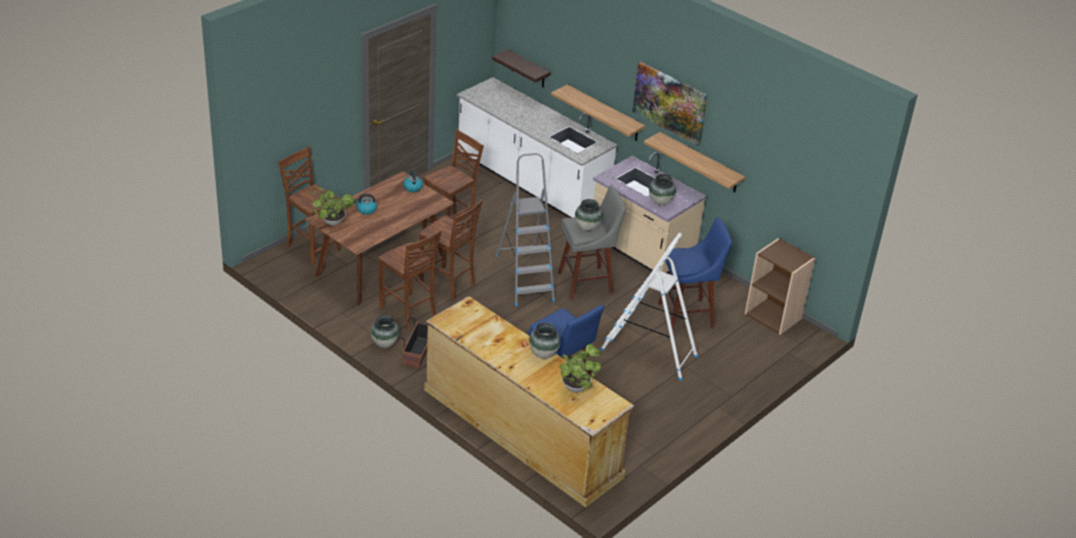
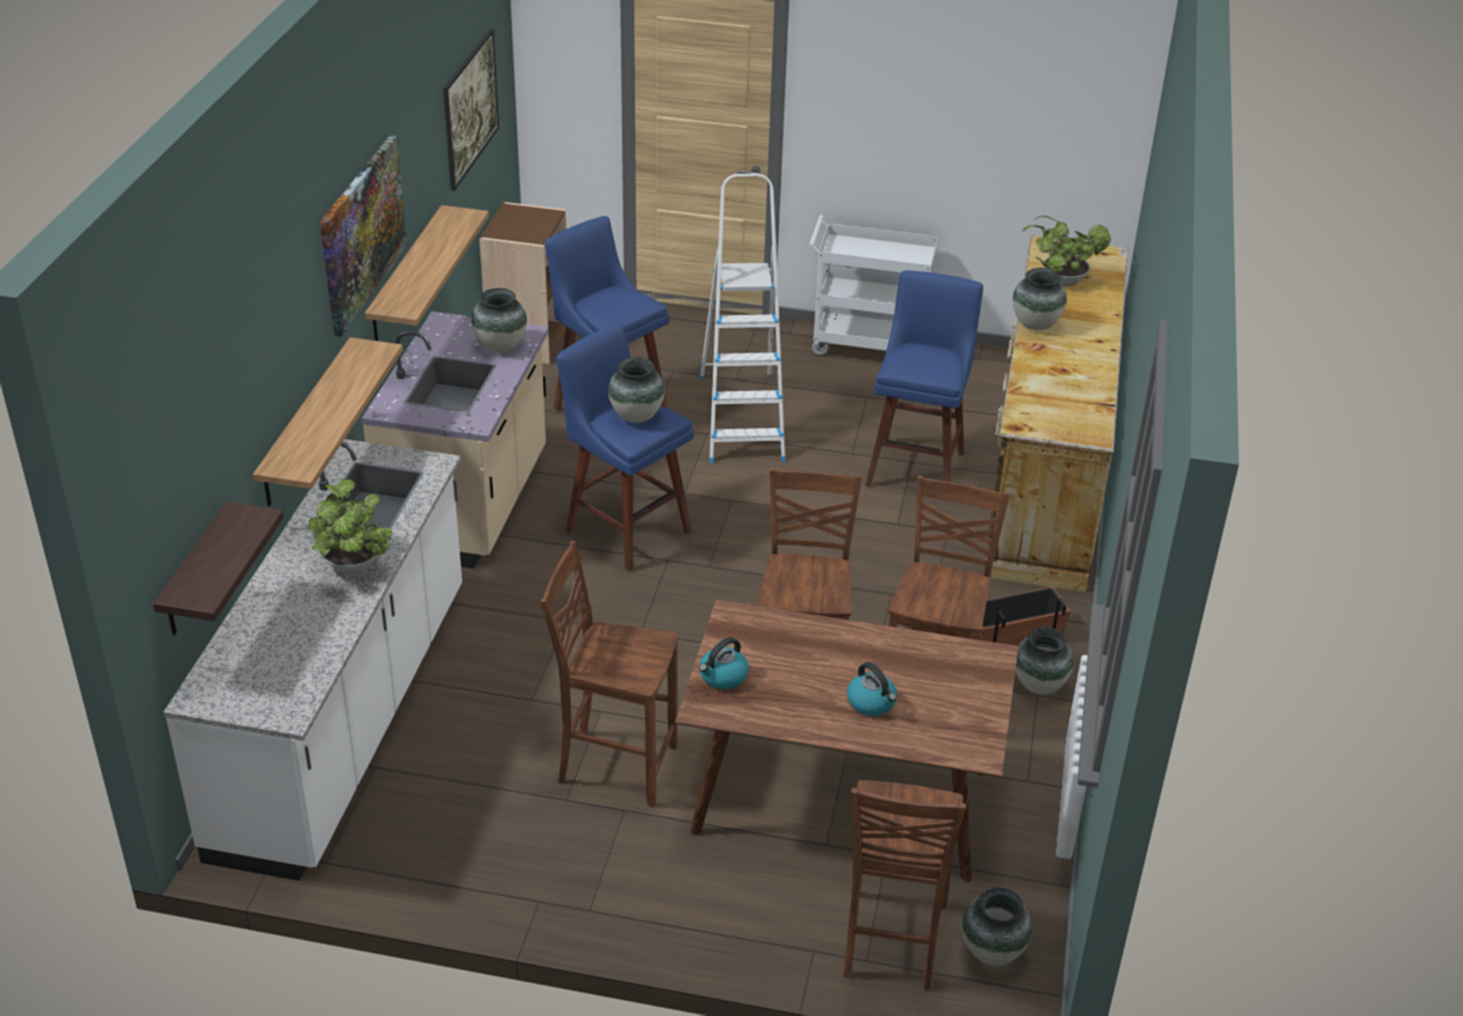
camera: 120 degrees left, 0 degrees up
potted plant [309,187,354,226] -> potted plant moved to [309,479,392,575]
grey step ladder [496,153,555,306] -> none
grey stool [558,186,626,300] -> blue stool [556,323,694,571]
none -> picture [443,29,499,191]
none -> white cart [809,215,938,355]
none -> vase [962,887,1032,966]

